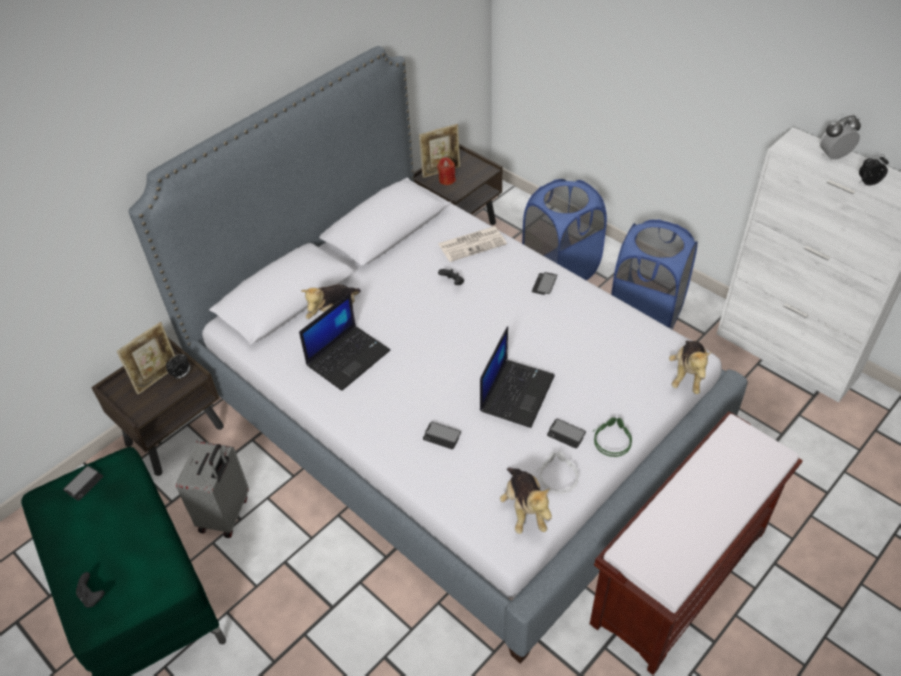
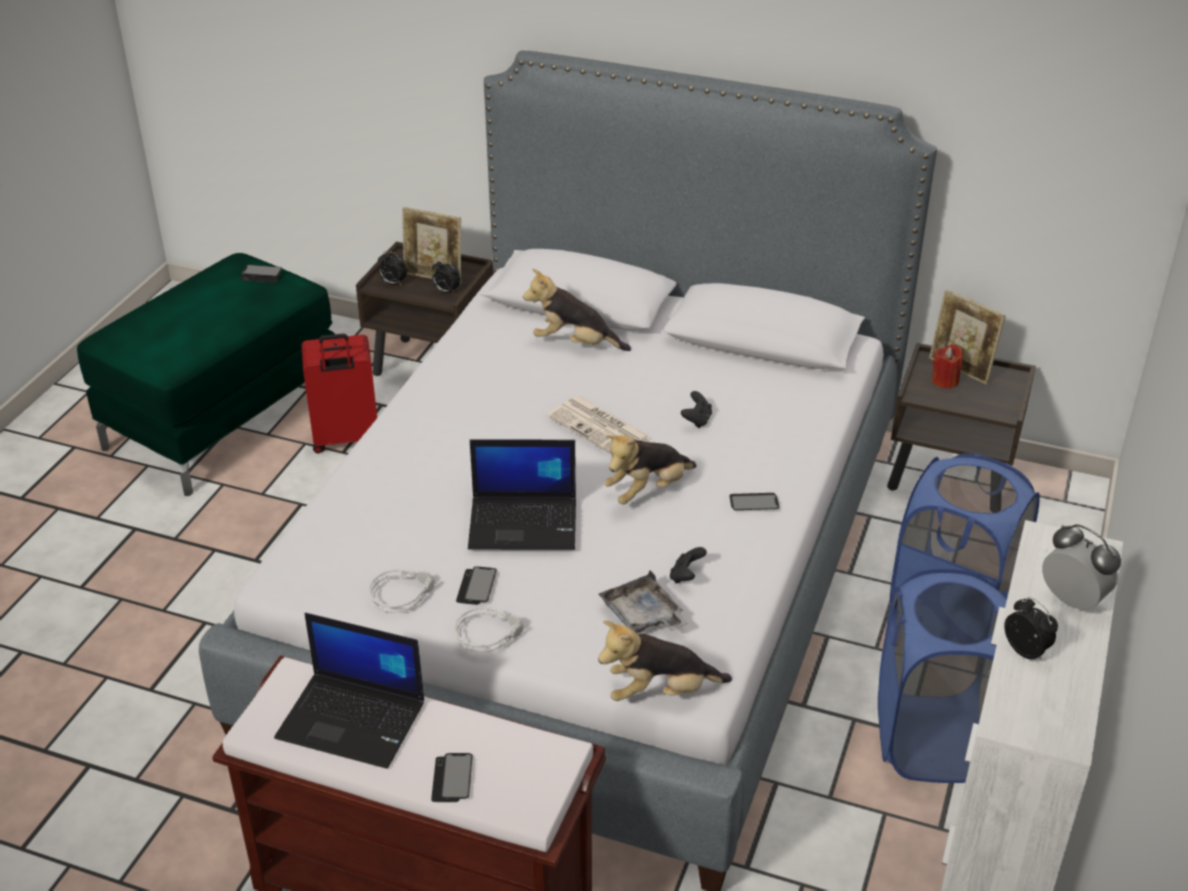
camera: 65 degrees right, 10 degrees down
black game controller [76,572,105,608] -> black game controller moved to [670,547,707,583]
grey suitcase [176,441,249,538] -> red suitcase [301,334,377,454]
laptop [299,293,390,391] -> laptop moved to [274,613,424,769]
phone [423,422,461,449] -> phone moved to [431,753,473,802]
newspaper [438,226,507,262] -> newspaper moved to [547,396,651,455]
plush toy [500,468,552,534] -> plush toy moved to [604,435,697,504]
green headphones [593,417,632,457] -> grey headphones [454,606,524,652]
none -> alarm clock [378,251,407,286]
none -> grey tray [598,570,688,633]

